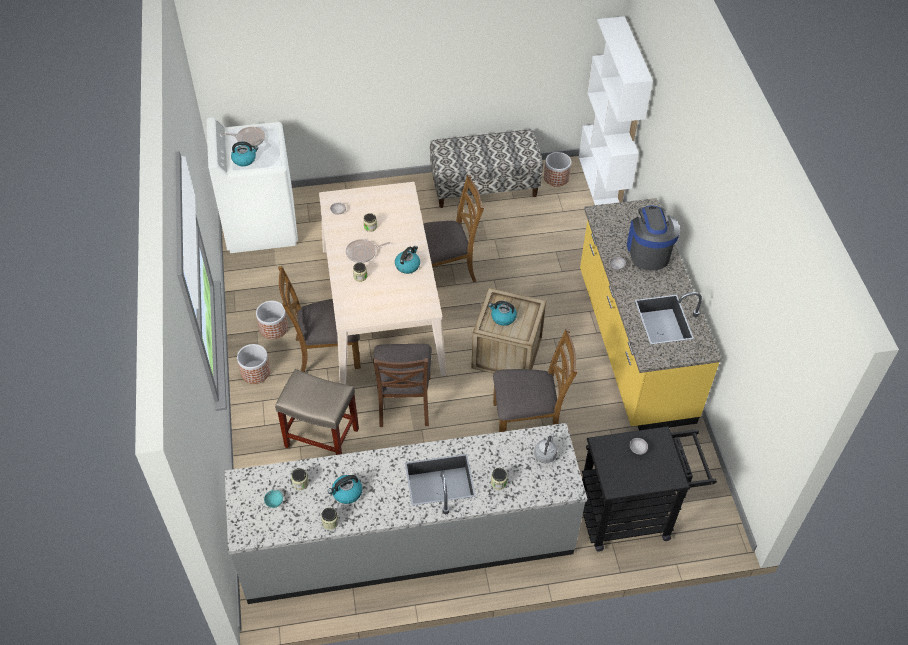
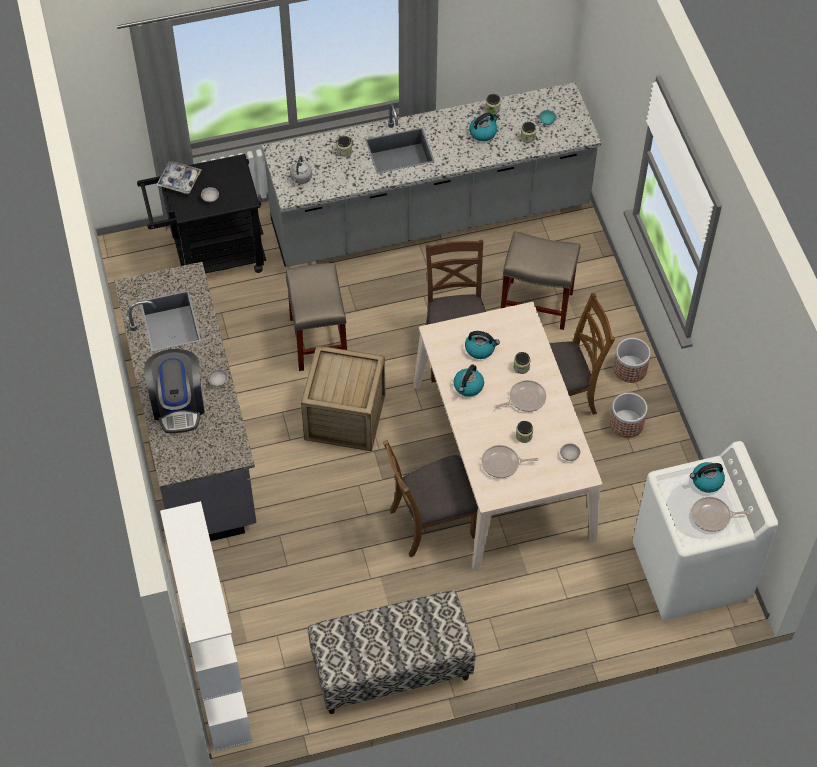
camera: 175 degrees right, 5 degrees up
kettle [488,301,517,326] -> kettle moved to [465,331,500,359]
brown chair [493,329,578,432] -> beige stool [286,263,347,371]
planter [544,152,571,187] -> none
yellow counter [580,198,721,430] -> grey counter [114,262,257,541]
none -> tray [156,161,202,194]
none -> frying pan [481,445,539,478]

